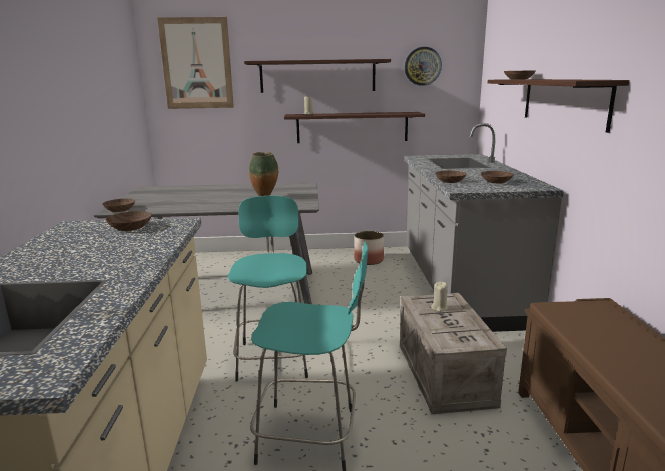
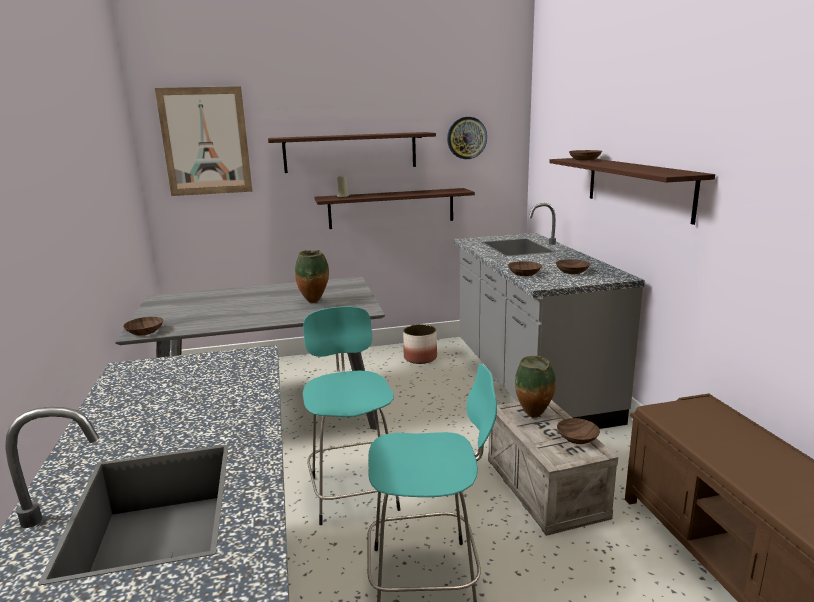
camera: 10 degrees left, 0 degrees up
brown bowl [106,211,152,231] -> brown bowl moved to [557,418,600,444]
beige candle [431,282,448,312] -> vase [515,356,556,418]

